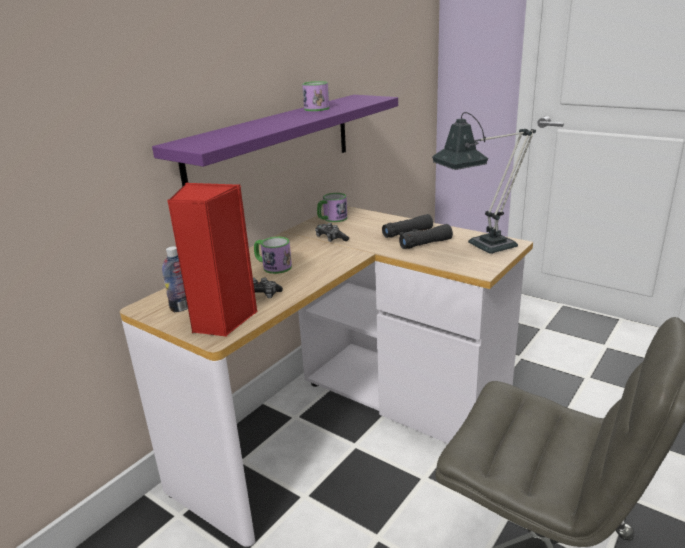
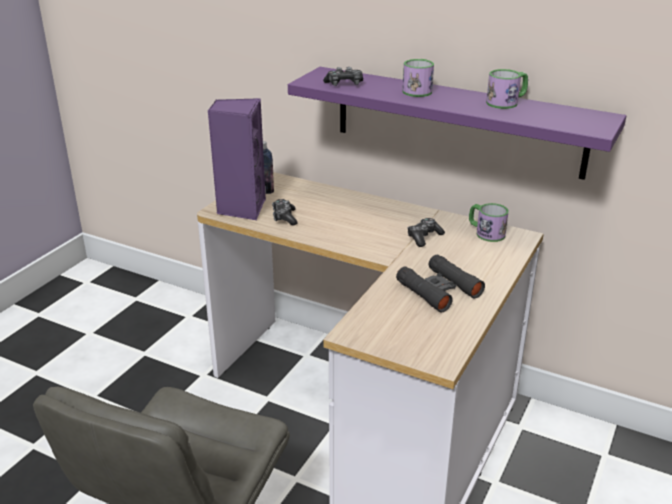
camera: 80 degrees right, 5 degrees up
red speaker [167,182,257,337] -> purple speaker [208,98,266,220]
mug [254,237,292,274] -> mug moved to [403,59,434,97]
table lamp [432,112,536,254] -> none
none -> game controller [323,67,363,86]

